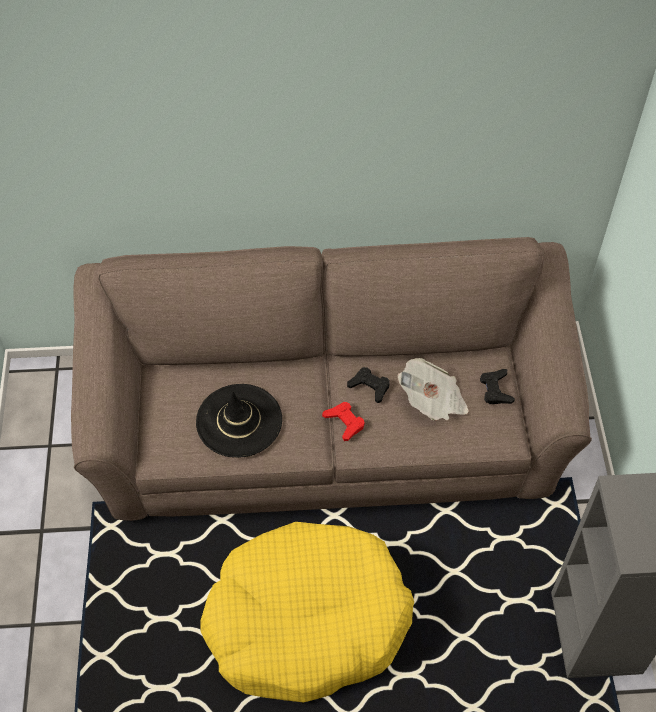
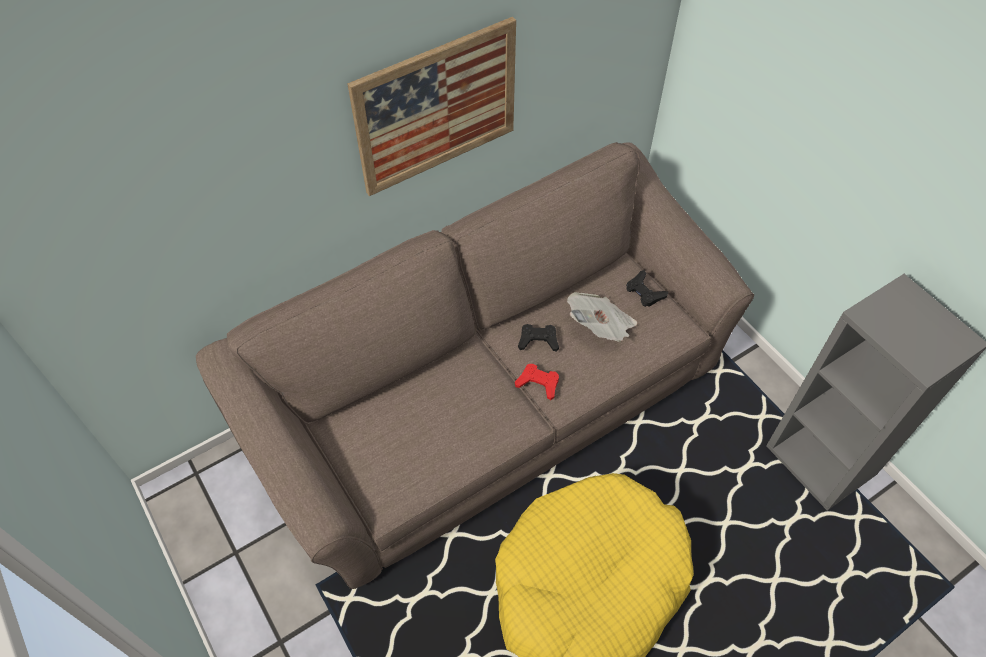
camera: 30 degrees left, 0 degrees up
black hat [196,384,282,458] -> none
none -> picture [347,17,516,196]

